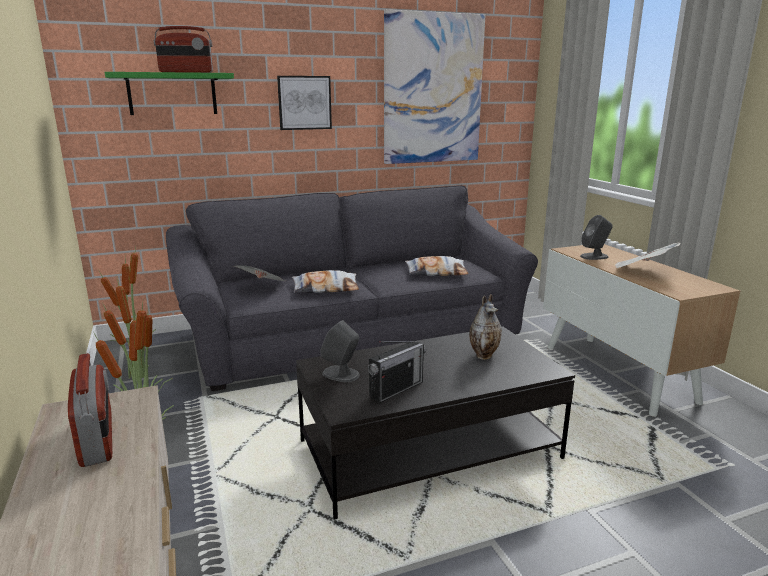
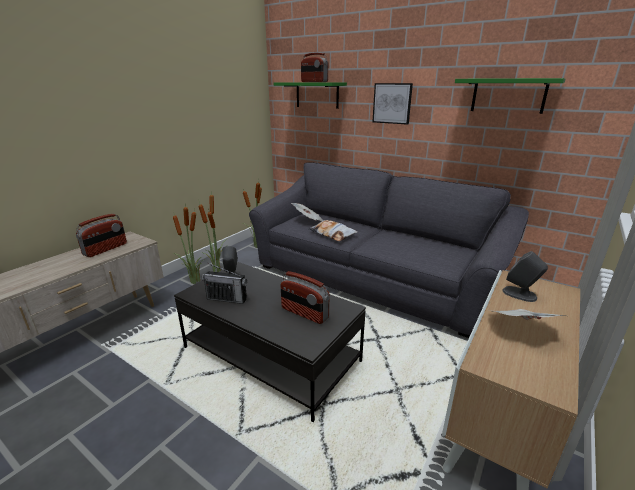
camera: 55 degrees right, 5 degrees up
picture [384,9,485,164] -> green shelf [455,78,565,114]
pillow [405,256,469,276] -> none
vase [469,294,502,360] -> radio [281,271,329,324]

